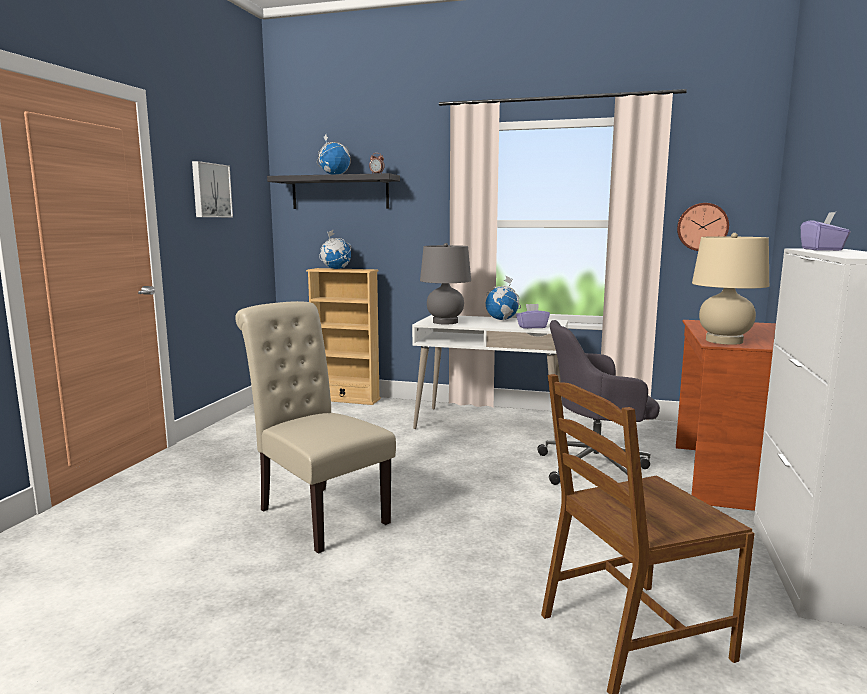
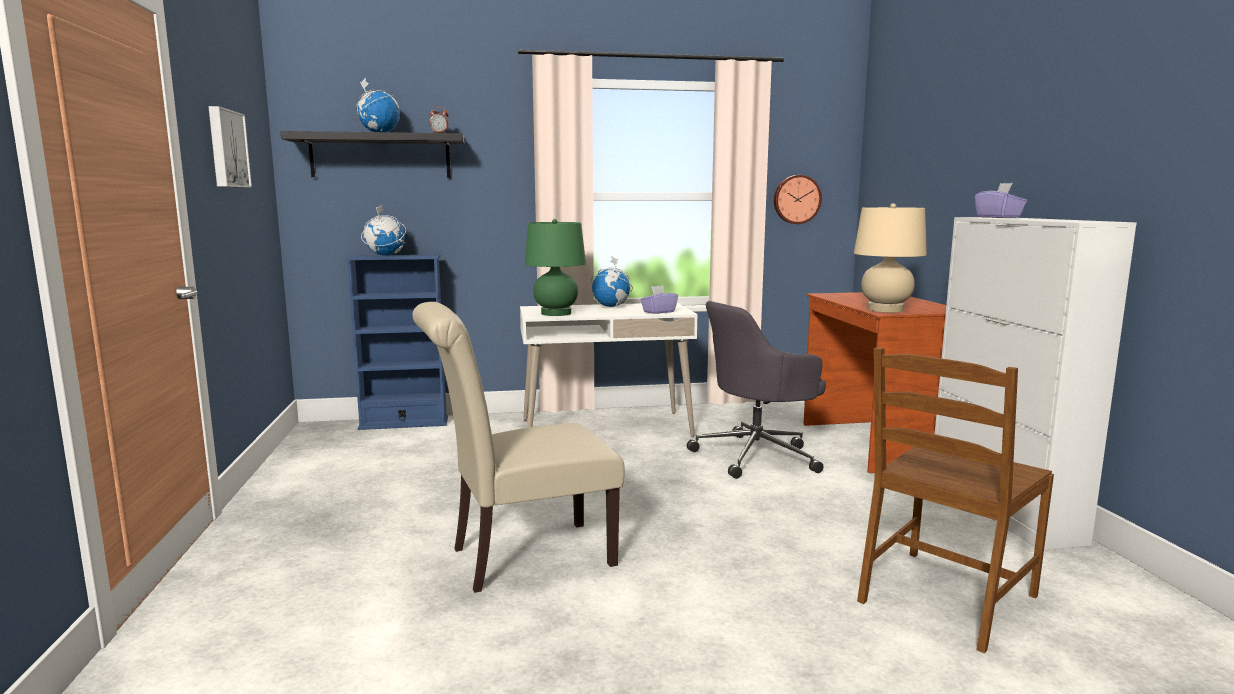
camera: 25 degrees left, 0 degrees up
beige chair [235,301,396,554] -> beige chair turned 45 degrees counterclockwise [413,302,625,593]
beige bookcase [306,268,381,405] -> blue bookcase [345,254,448,430]
grey table lamp [420,243,471,324] -> green table lamp [525,219,586,316]

